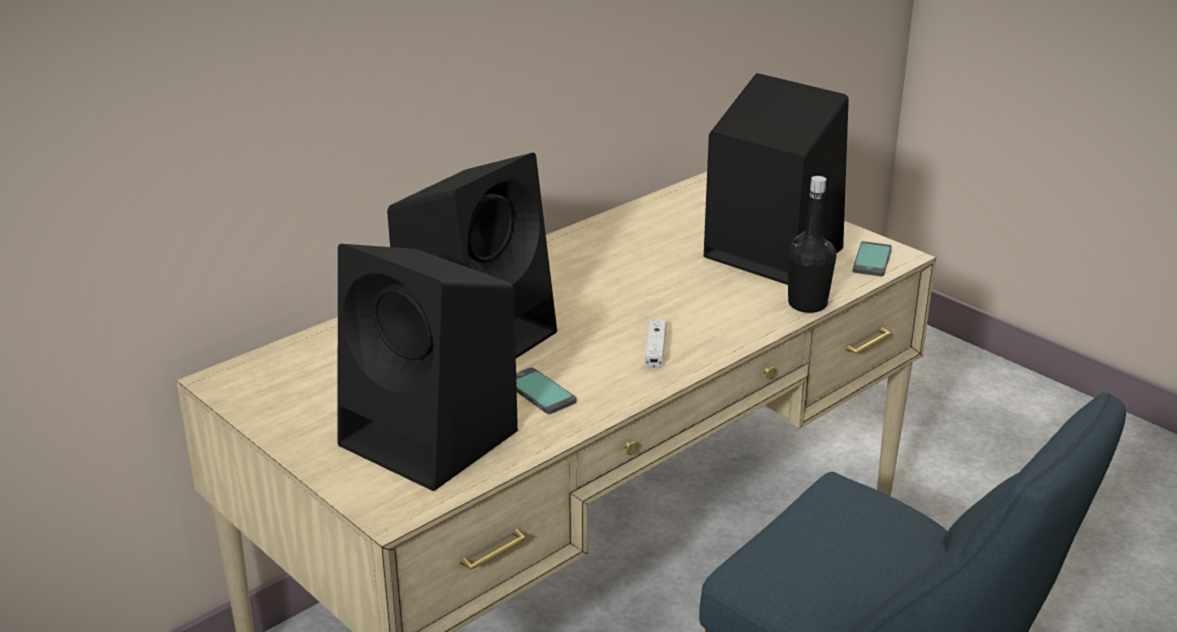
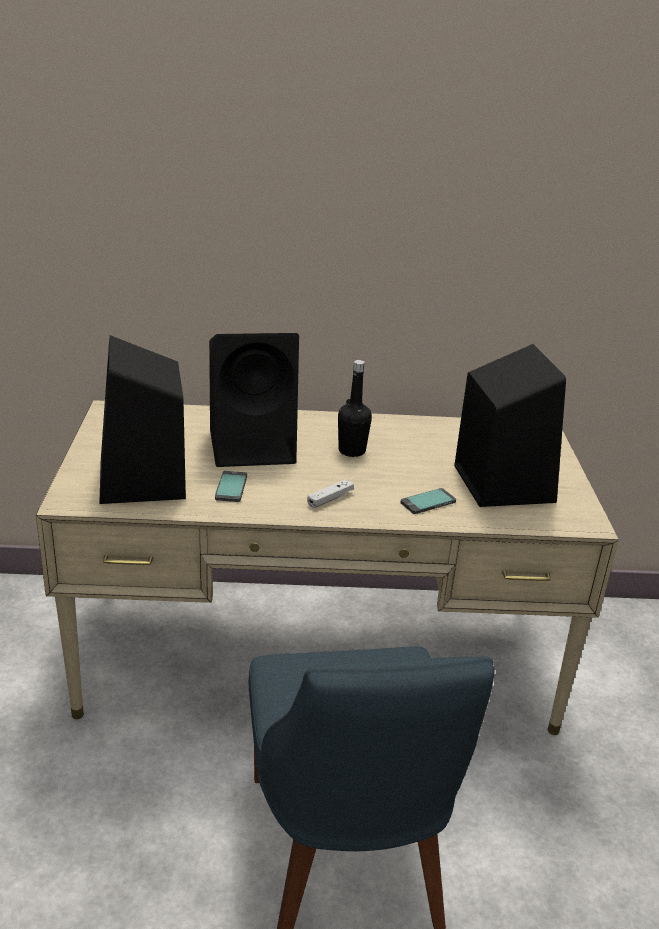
camera: 40 degrees right, 0 degrees up
black bottle [788,176,836,313] -> black bottle moved to [338,360,372,457]
phone [853,241,892,276] -> phone moved to [400,488,456,514]

